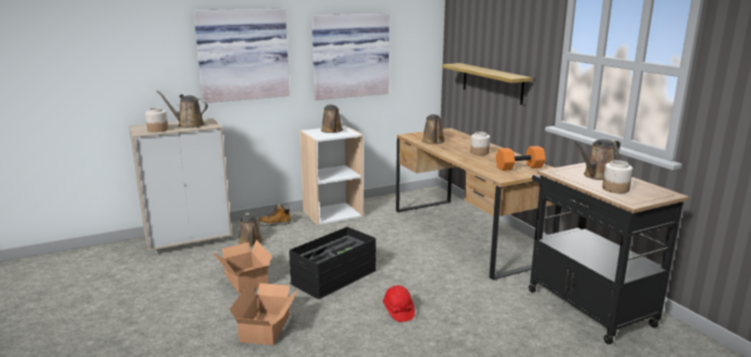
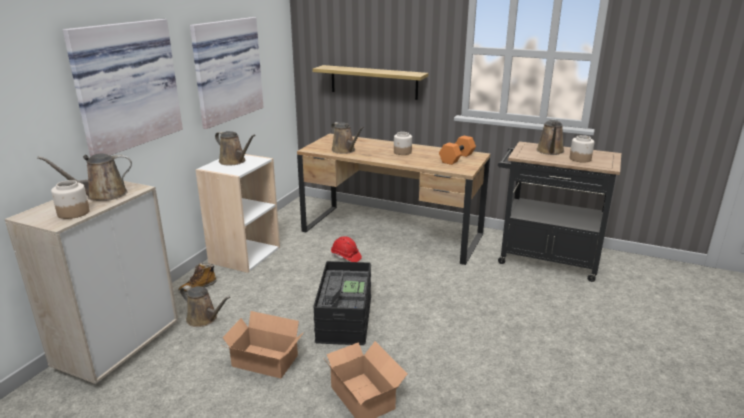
camera: 40 degrees left, 5 degrees up
red hard hat [383,285,415,322] -> red hard hat moved to [331,236,362,262]

